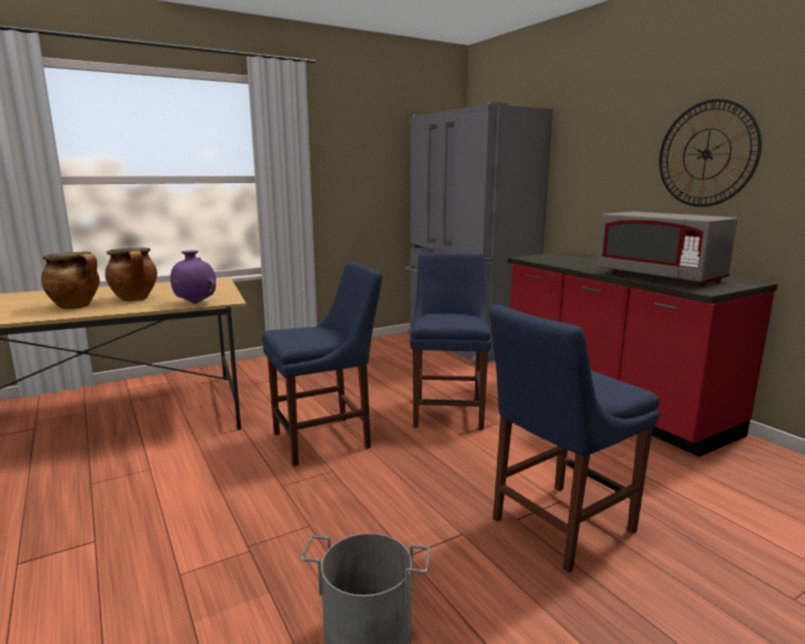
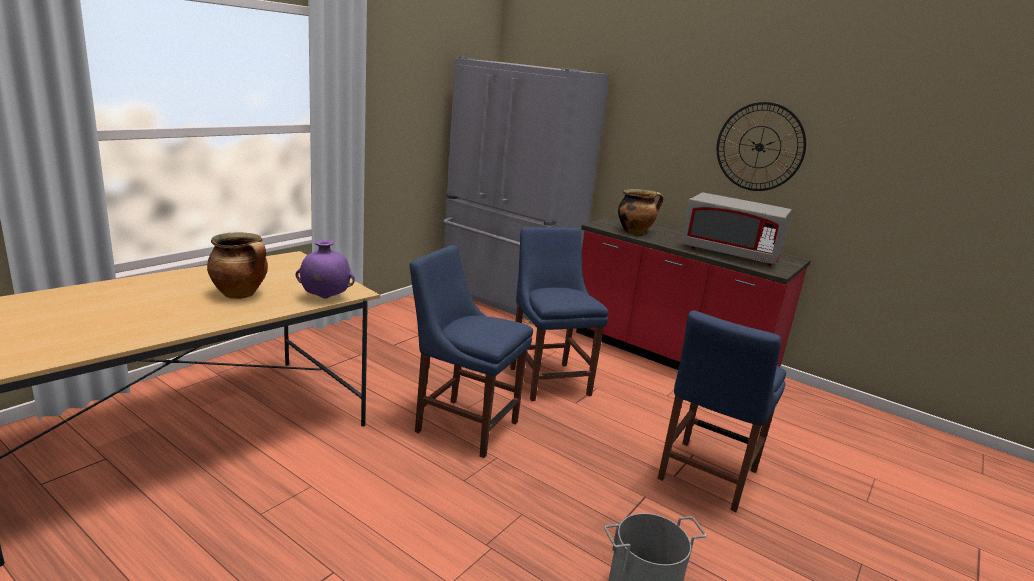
camera: 25 degrees left, 5 degrees up
cooking pot [41,252,100,309] -> cooking pot moved to [618,189,663,234]
blue chair [262,262,383,466] -> blue chair turned 105 degrees counterclockwise [410,245,533,458]

